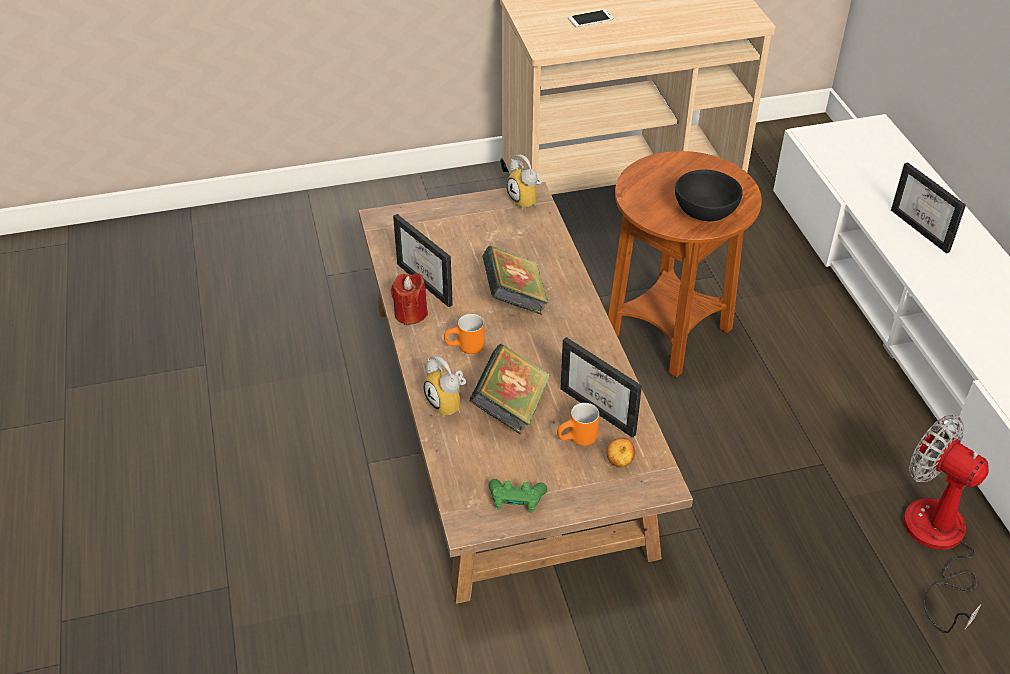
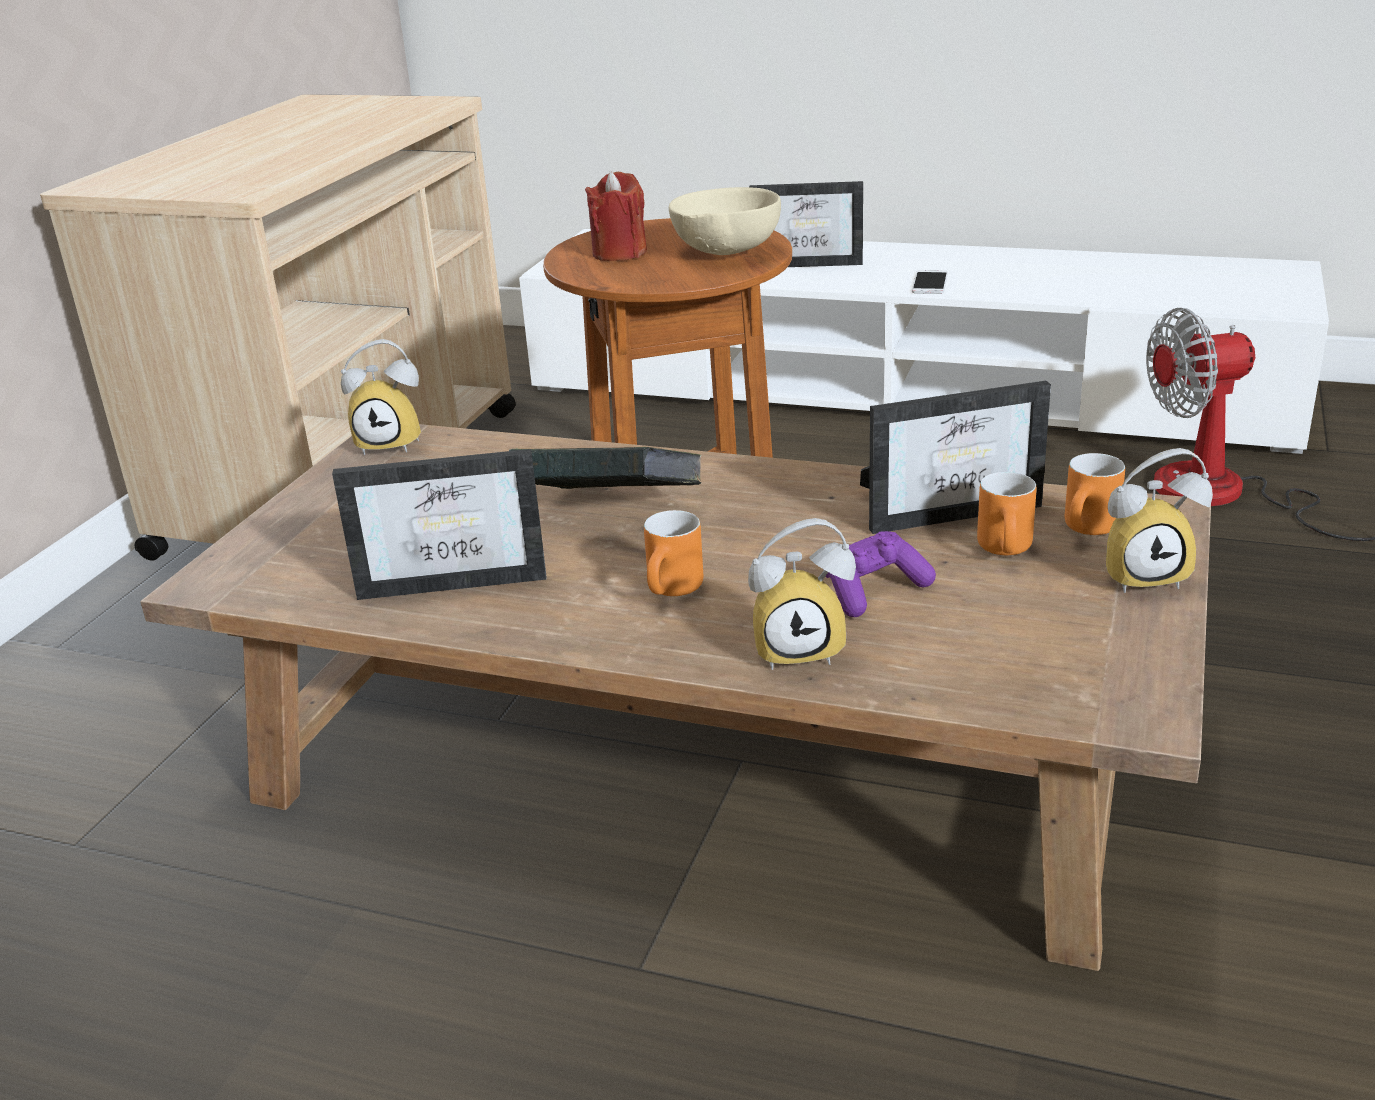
camera: 55 degrees left, 15 degrees down
red candle [391,273,428,325] -> red candle moved to [585,171,647,261]
book [469,344,550,435] -> purple game controller [823,531,936,617]
green game controller [488,479,547,513] -> none
phone [568,9,614,27] -> phone moved to [912,270,948,294]
apple [607,438,635,467] -> orange mug [1065,453,1125,535]
black bowl [675,170,743,221] -> beige bowl [669,187,781,255]
none -> alarm clock [1106,448,1213,593]

